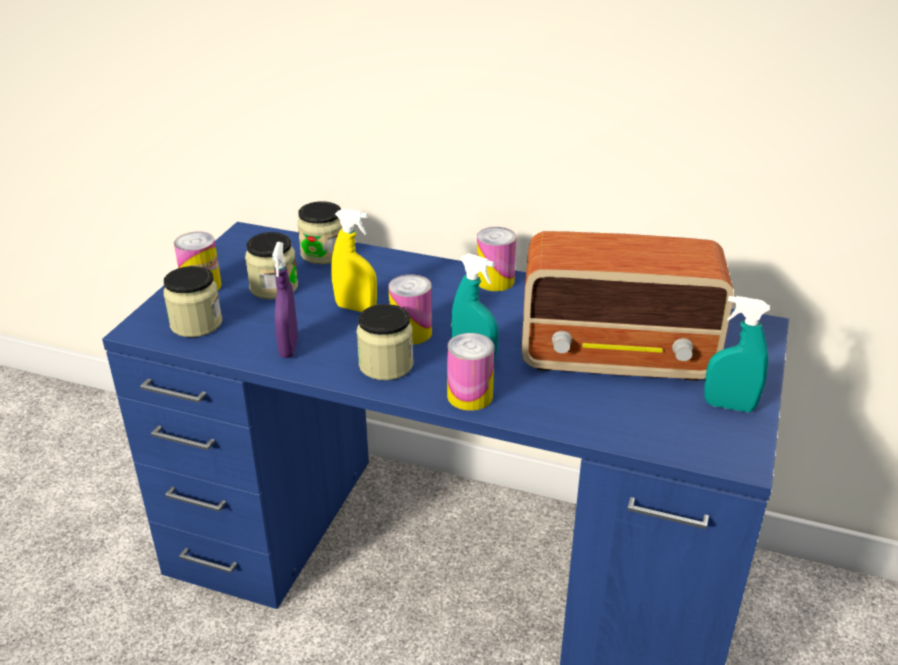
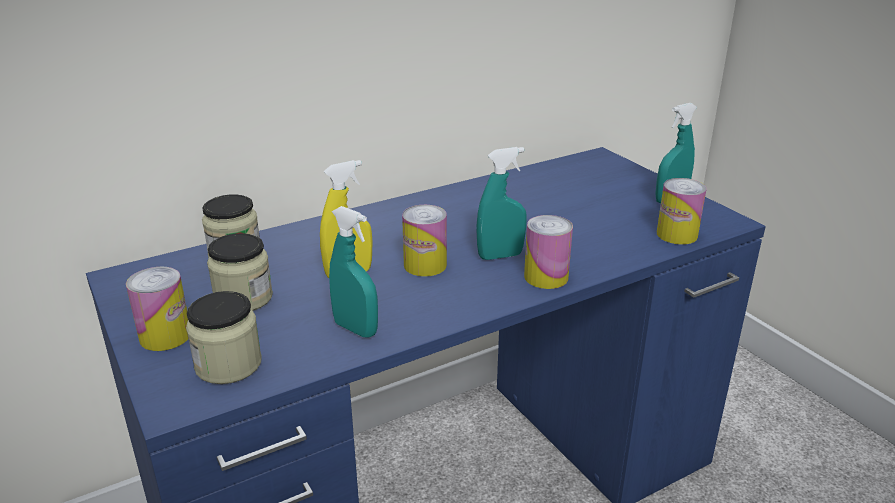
camera: 50 degrees left, 5 degrees down
purple spray bottle [272,242,298,358] -> turquoise spray bottle [329,206,378,338]
jar [357,304,413,380] -> none
can [477,227,516,291] -> can moved to [657,178,706,245]
radio [522,231,733,381] -> none

